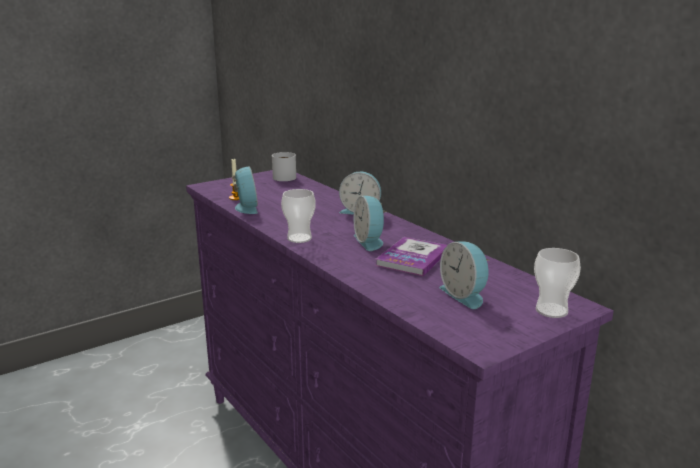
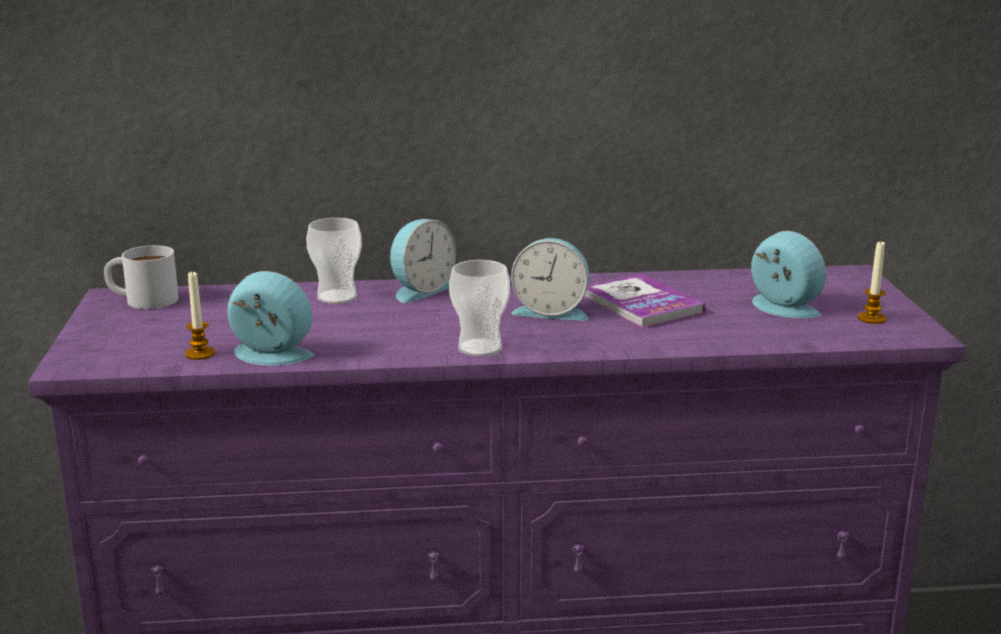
camera: 60 degrees left, 0 degrees up
alarm clock [439,241,490,309] -> alarm clock turned 135 degrees counterclockwise [751,231,826,318]
cup [534,248,581,318] -> cup moved to [306,218,362,304]
none -> candle [858,242,886,324]

